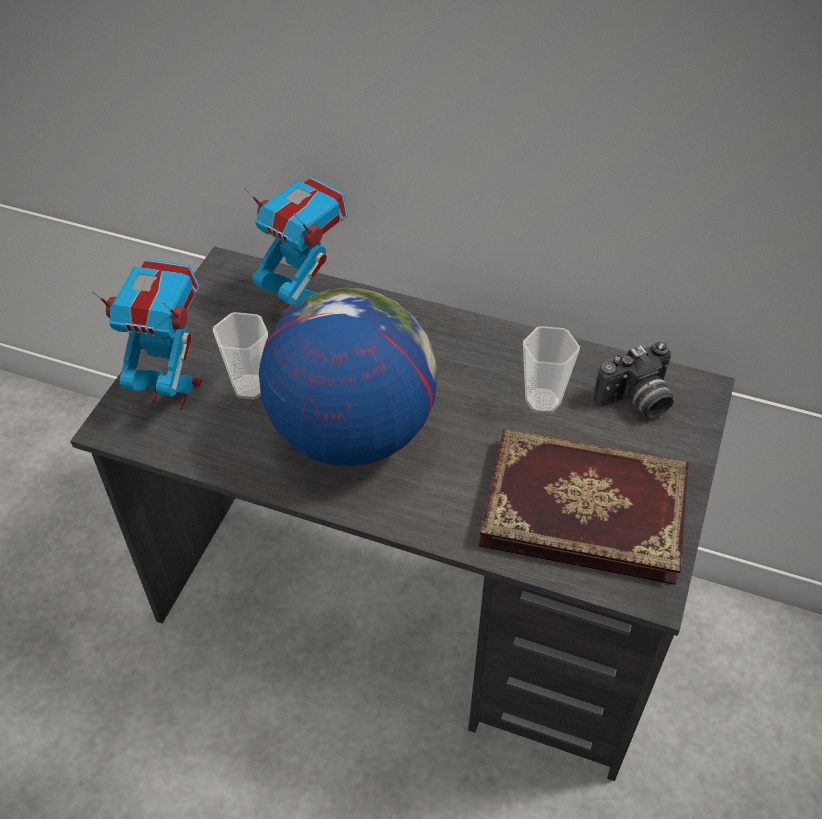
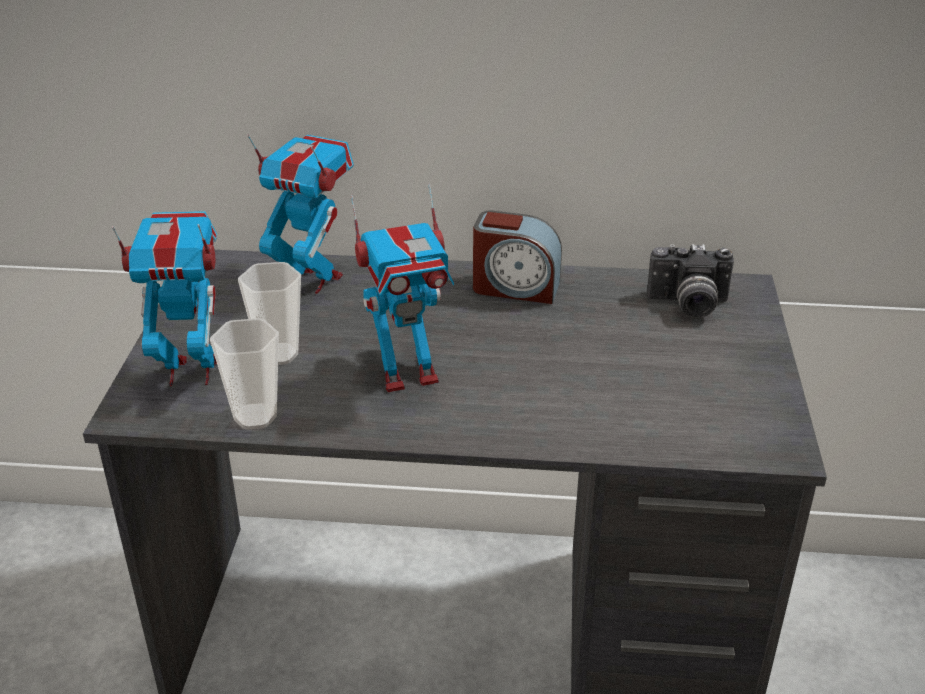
camera: 15 degrees left, 15 degrees down
globe [259,288,438,466] -> toy robot [351,184,454,392]
book [479,429,689,585] -> none
cup [523,326,580,414] -> cup moved to [210,318,279,430]
camera [593,342,674,418] -> camera turned 45 degrees clockwise [647,244,734,318]
none -> alarm clock [473,211,562,304]

